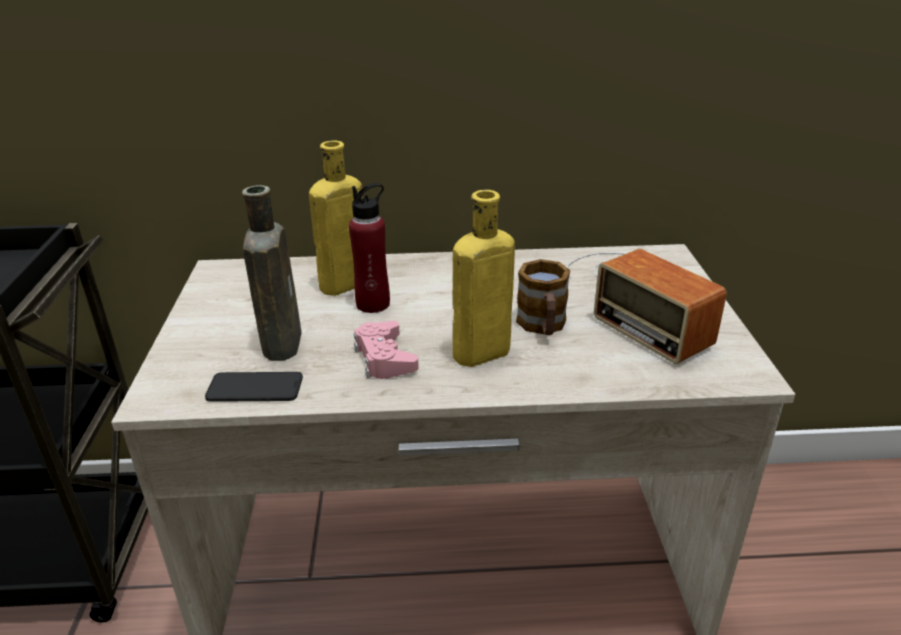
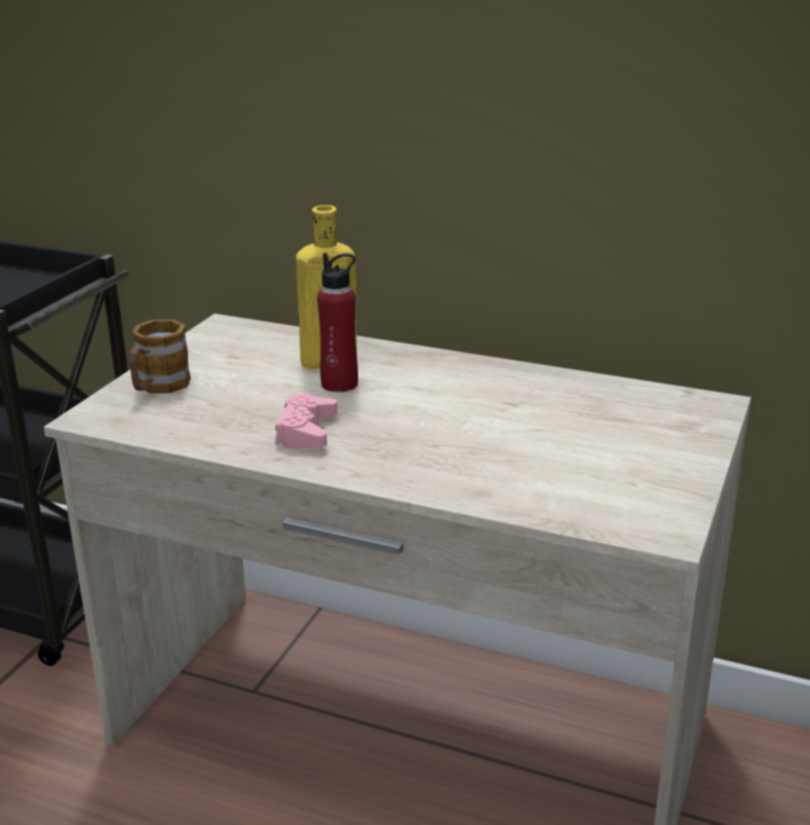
camera: 25 degrees right, 5 degrees down
phone [205,372,303,402] -> none
brown bottle [242,185,301,361] -> none
yellow bottle [453,190,515,367] -> none
mug [516,259,570,335] -> mug moved to [129,319,191,393]
radio [567,249,727,364] -> none

